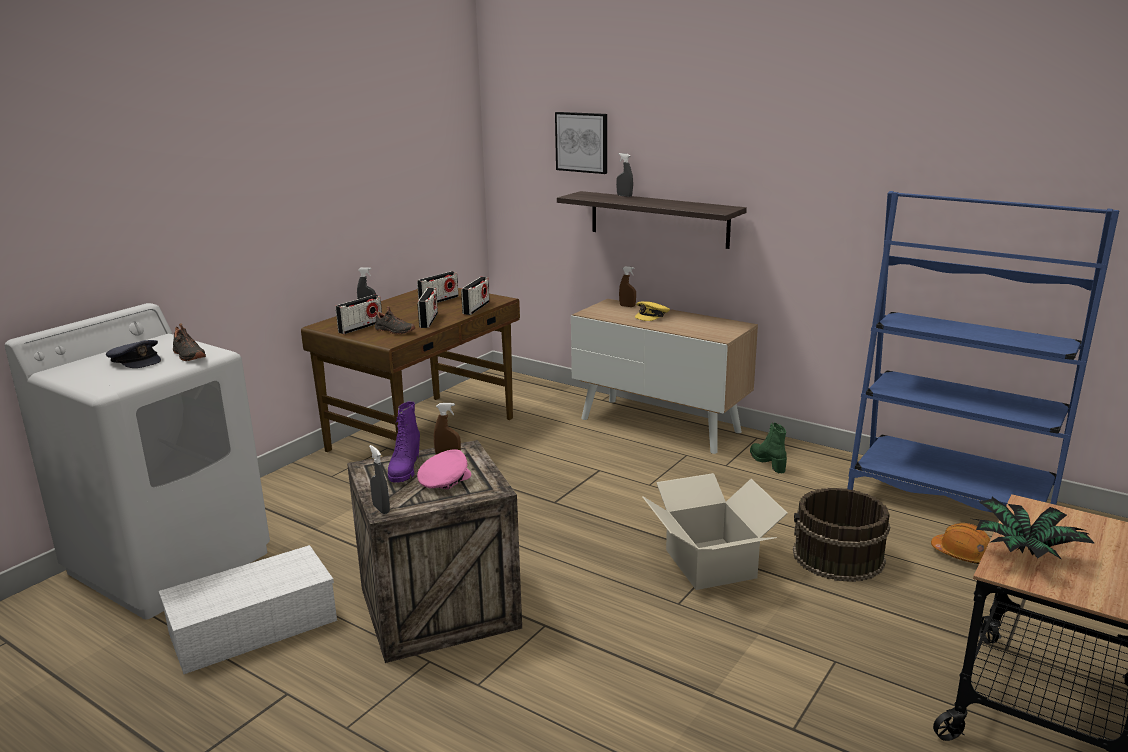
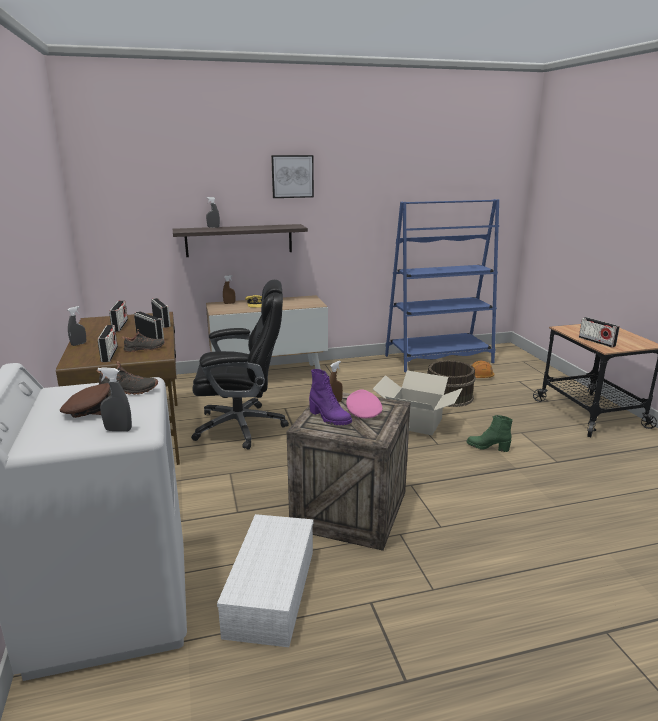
camera: 50 degrees left, 0 degrees up
grey cap [106,340,161,368] -> brown cap [60,383,111,418]
grey spray bottle [369,445,390,514] -> grey spray bottle moved to [98,367,132,432]
picture [555,112,607,174] -> picture moved to [271,155,314,198]
green boot [750,423,787,473] -> green boot moved to [467,415,513,452]
potted plant [974,497,1095,559] -> radio [579,317,620,347]
none -> black office chair [191,280,289,450]

